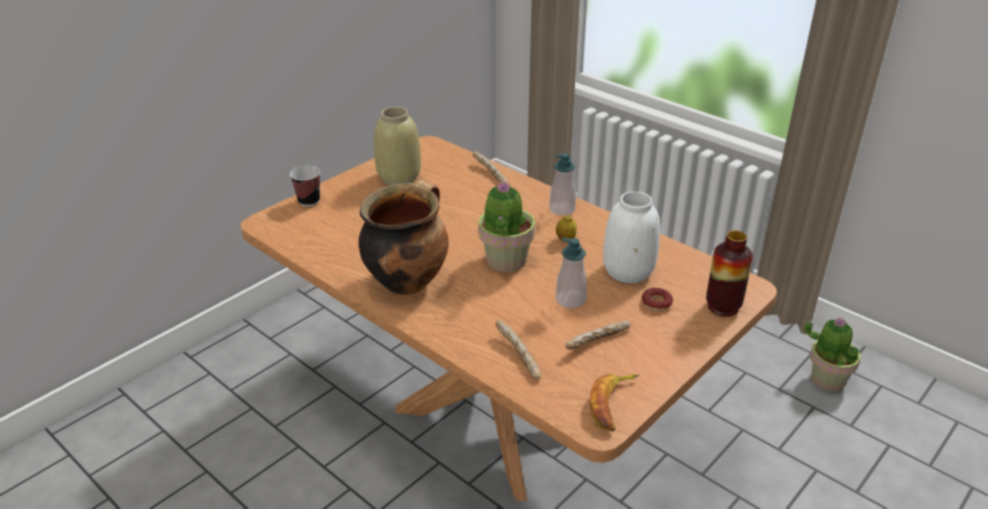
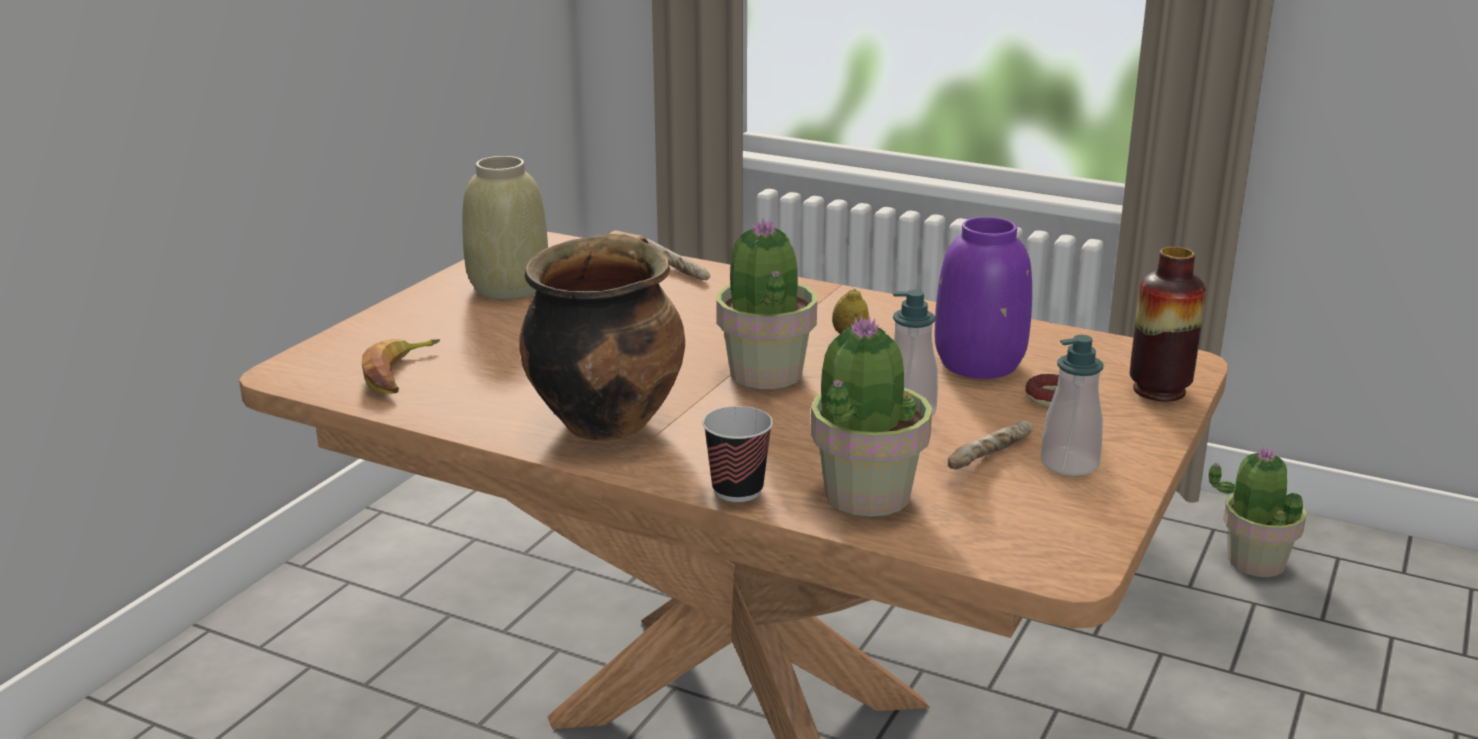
camera: 15 degrees left, 10 degrees down
cup [290,165,320,207] -> cup moved to [703,406,773,502]
bread [496,319,541,379] -> potted plant [810,315,932,517]
soap dispenser [549,153,576,216] -> soap dispenser moved to [1041,335,1103,476]
banana [590,374,639,431] -> banana moved to [362,339,440,394]
white vase [603,191,660,283] -> purple vase [935,217,1032,379]

